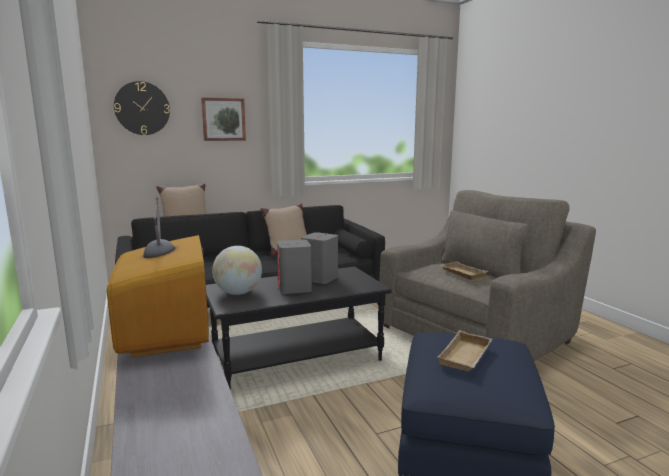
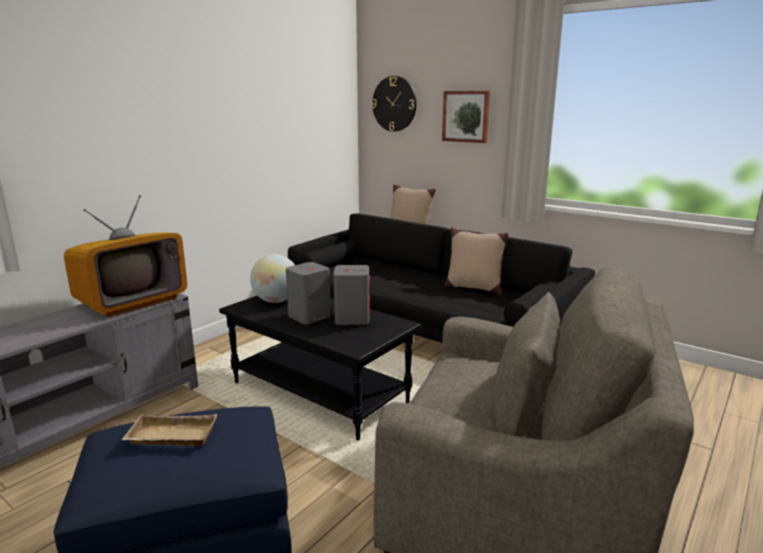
camera: 60 degrees right, 5 degrees up
beige tray [441,261,488,280] -> none

